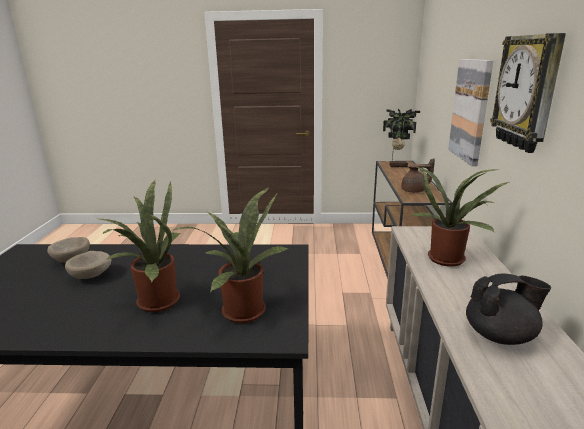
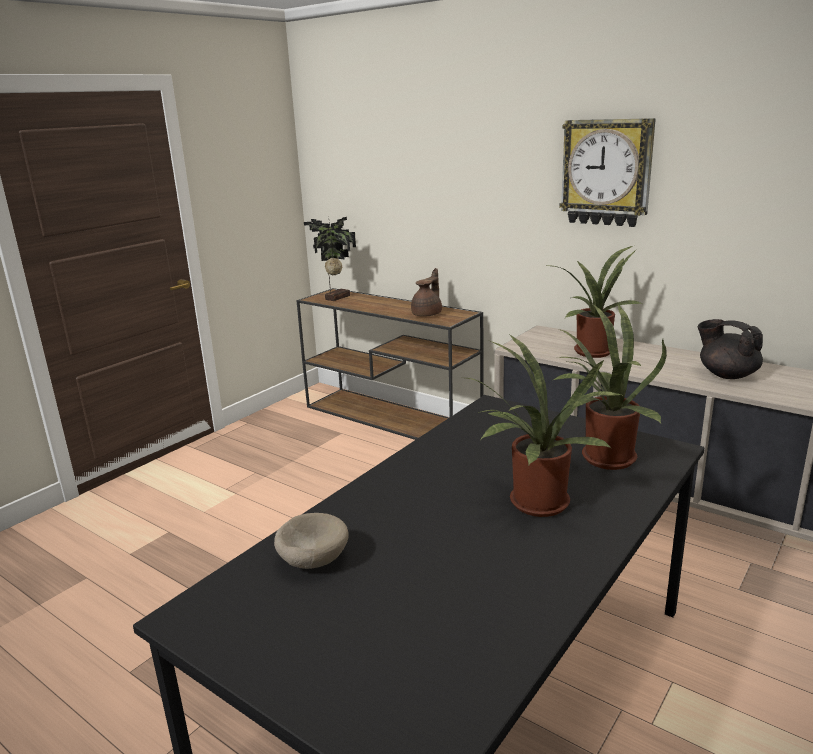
camera: 55 degrees left, 0 degrees up
beige bowl [65,251,112,279] -> none
picture [448,59,493,166] -> none
black teapot [466,273,551,345] -> black teapot turned 75 degrees counterclockwise [698,319,763,379]

